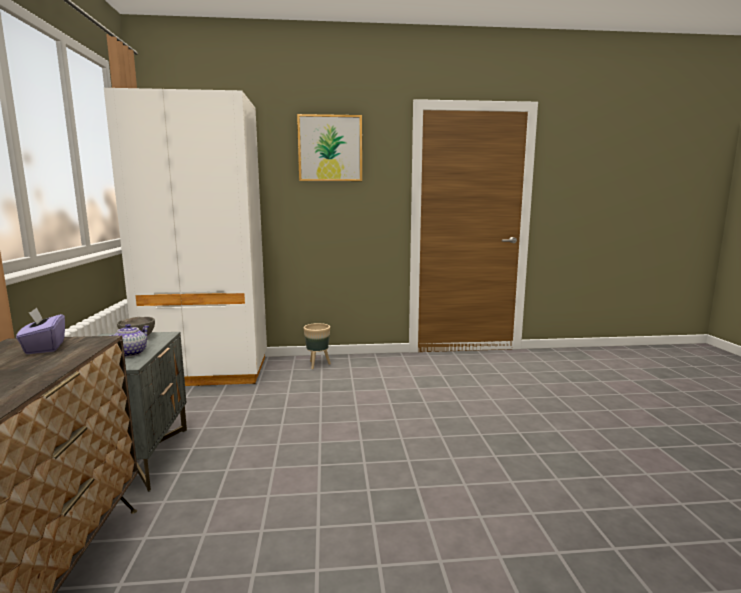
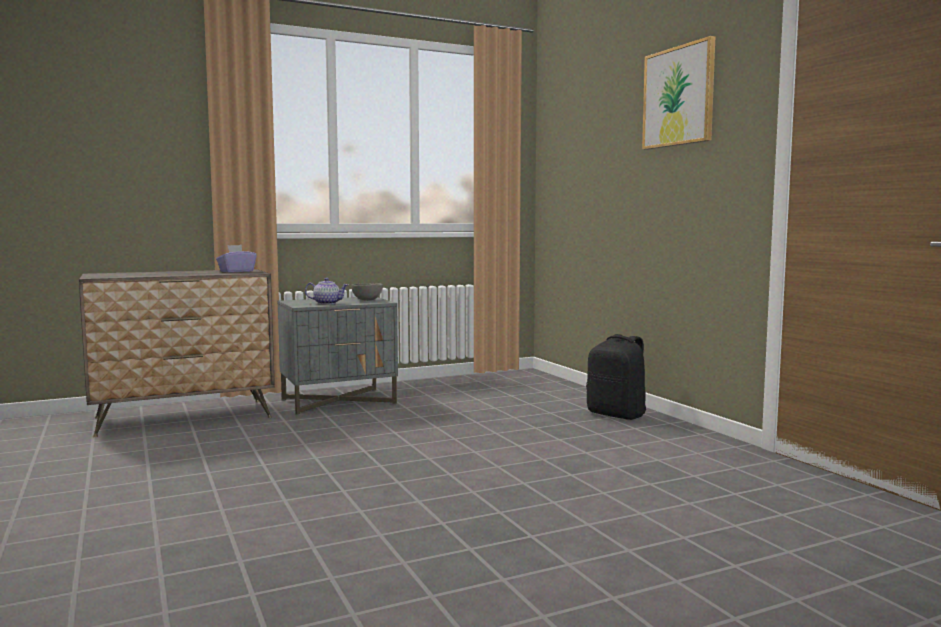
camera: 70 degrees right, 5 degrees down
white wardrobe [104,88,267,386] -> none
beige planter [304,323,331,369] -> black backpack [586,334,646,420]

